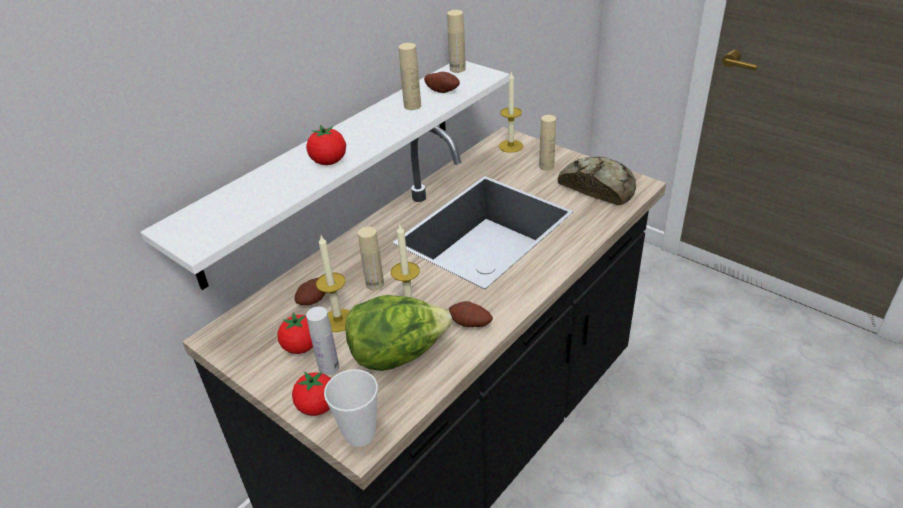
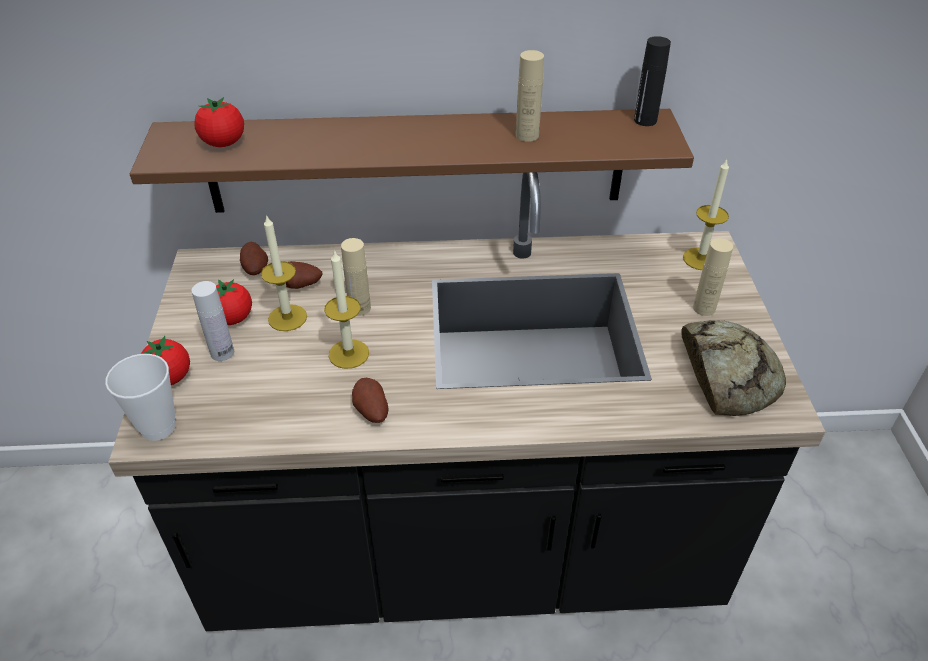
camera: 45 degrees right, 5 degrees up
white shelf [140,61,510,290] -> brown shelf [130,109,694,213]
tomato [306,125,346,165] -> tomato moved to [194,97,244,147]
lettuce [345,295,452,371] -> none
potato [424,72,460,93] -> potato moved to [240,242,268,275]
beige bottle [447,10,466,73] -> black bottle [634,36,671,126]

